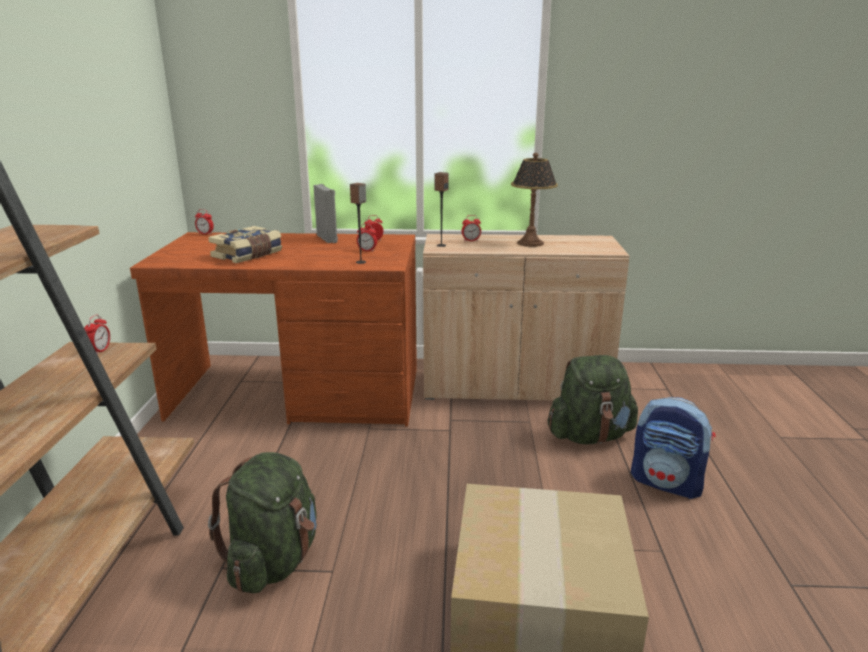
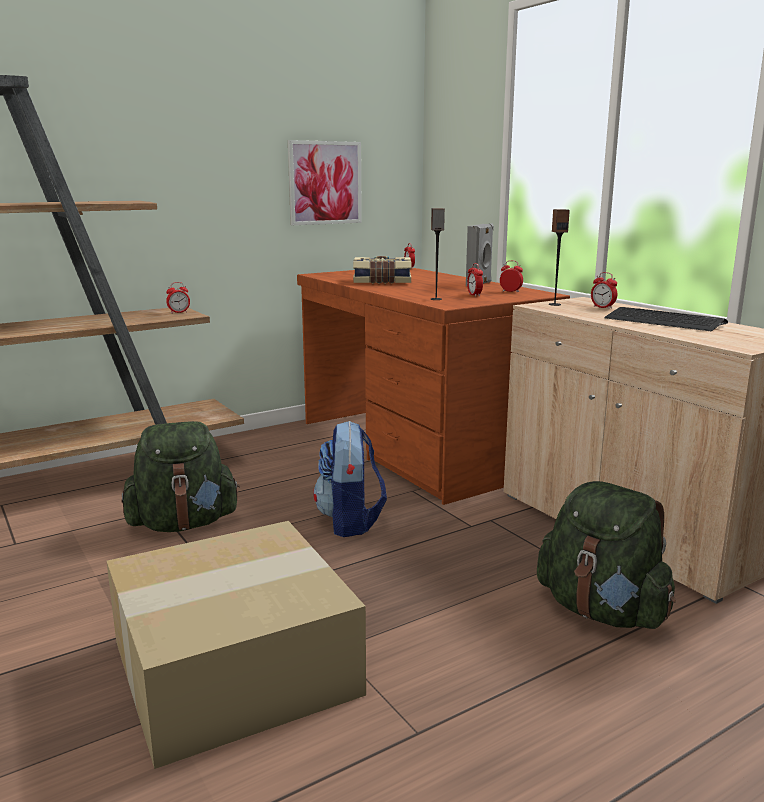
camera: 55 degrees right, 5 degrees down
table lamp [511,153,558,247] -> keyboard [604,307,728,331]
backpack [631,397,716,499] -> backpack moved to [313,421,387,537]
none -> picture [288,140,362,225]

